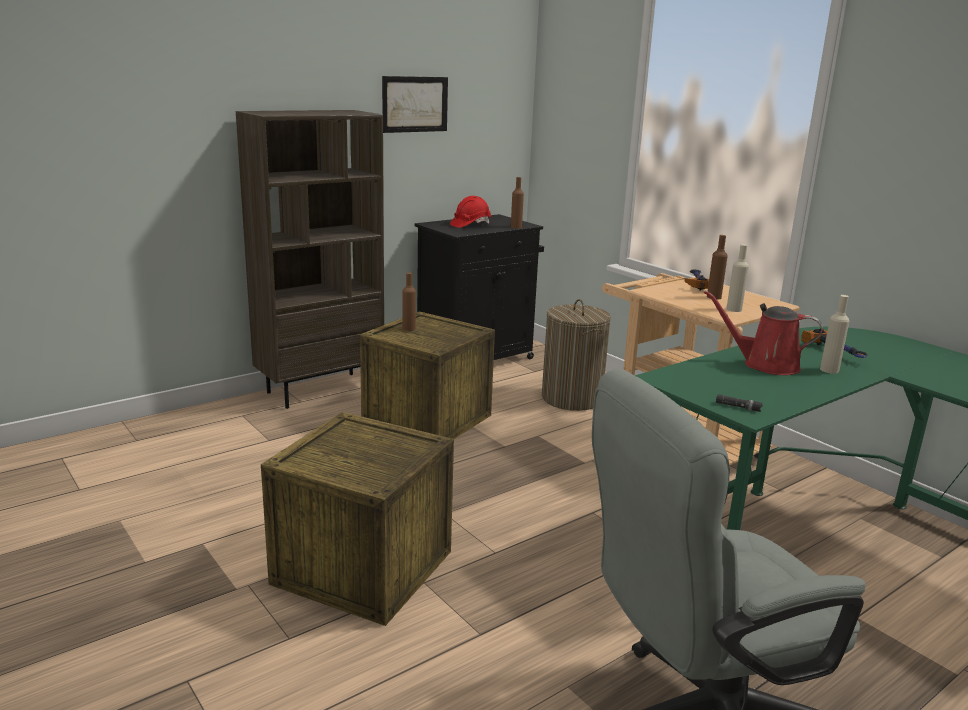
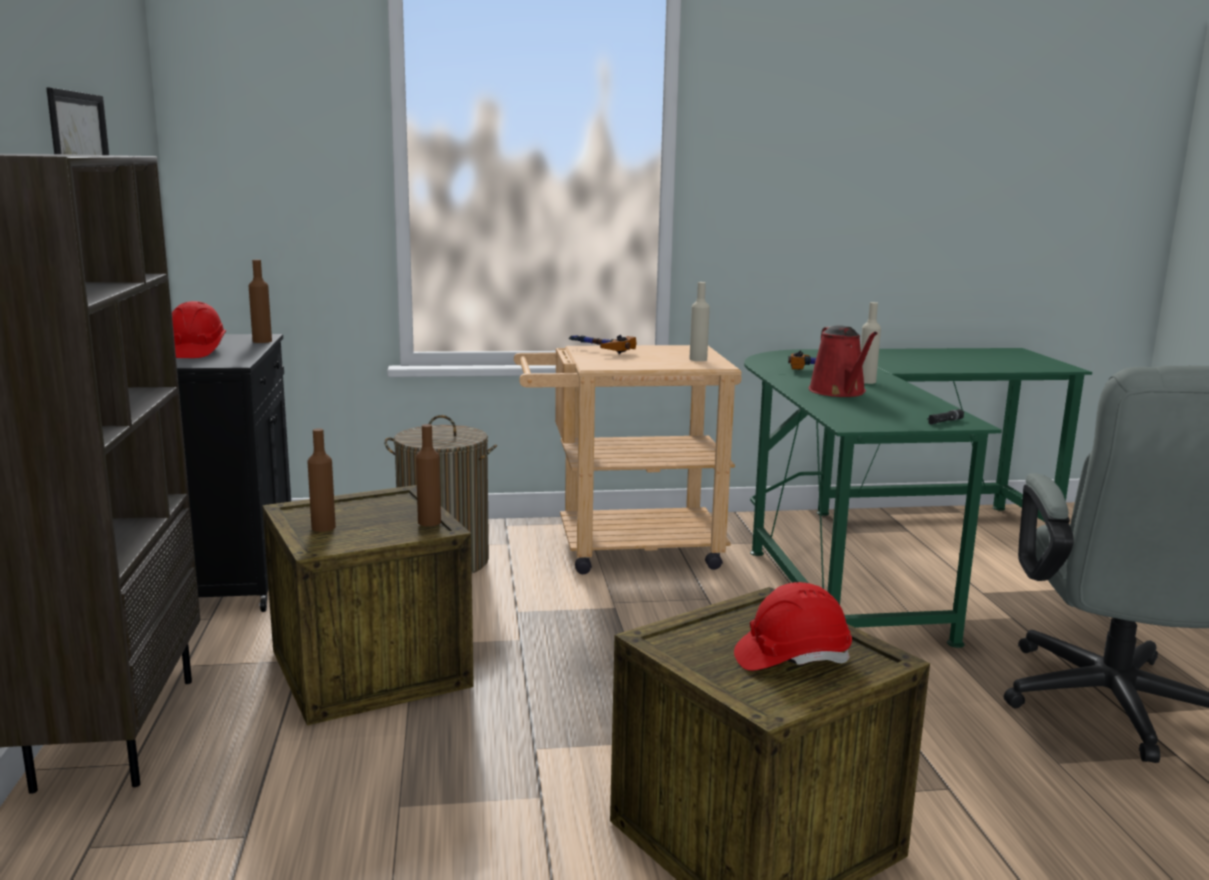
camera: 60 degrees left, 5 degrees down
red watering can [704,290,823,375] -> red watering can turned 60 degrees counterclockwise [809,325,878,397]
brown bottle [707,235,728,300] -> brown bottle moved to [416,424,441,526]
none -> red hard hat [734,582,852,671]

